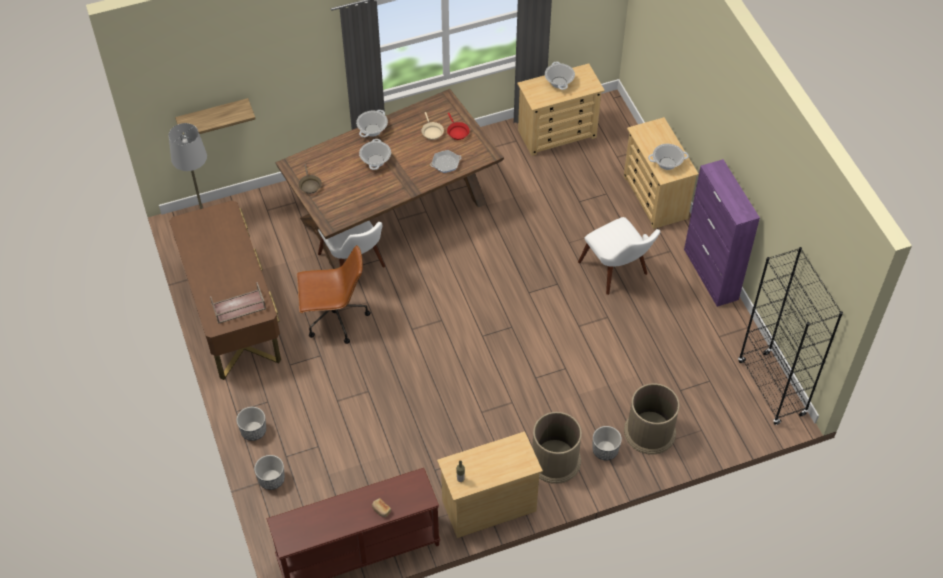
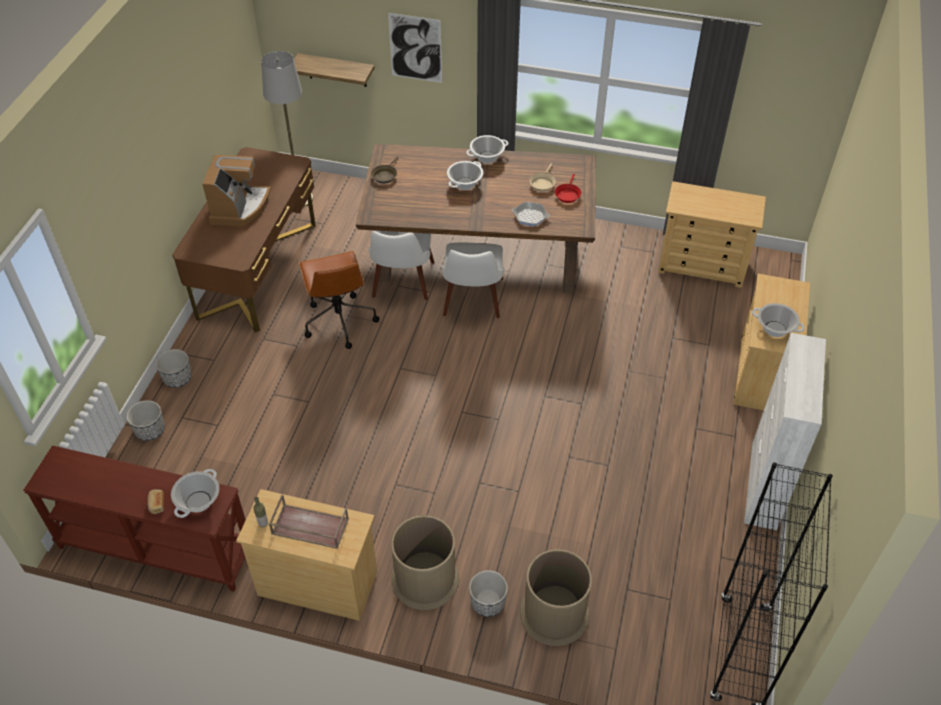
camera: 35 degrees right, 5 degrees down
brown tray [210,282,266,324] -> brown tray moved to [269,495,349,549]
brown office chair [297,245,371,344] -> brown office chair turned 45 degrees clockwise [299,251,379,349]
cooking pot [545,62,575,90] -> cooking pot moved to [171,469,219,518]
white chair [578,217,660,295] -> white chair moved to [441,243,504,318]
purple cabinet [684,159,760,307] -> white cabinet [744,333,826,530]
none -> coffee machine [202,155,271,227]
none -> picture [388,13,442,83]

